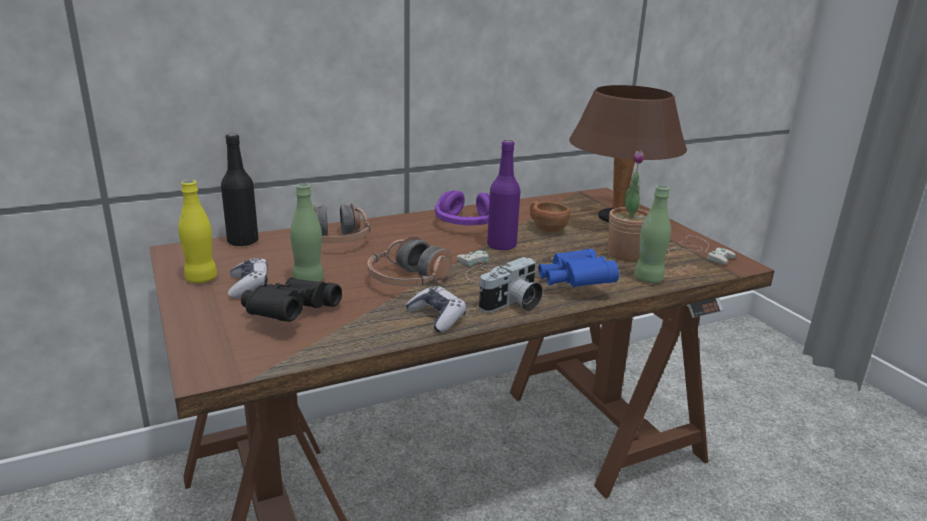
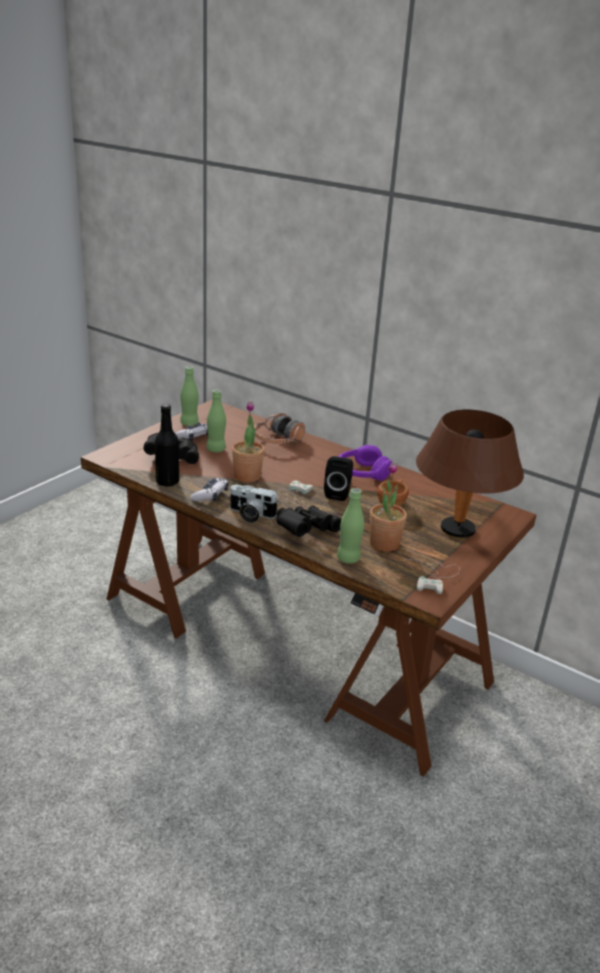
camera: 60 degrees right, 5 degrees up
yellow bottle [178,180,217,283] -> green bottle [180,366,199,426]
black bottle [221,134,258,247] -> black bottle moved to [155,404,179,486]
headphones [367,236,452,286] -> potted plant [232,401,265,482]
purple bottle [487,140,521,251] -> black speaker [324,456,353,501]
blue binoculars [538,249,619,287] -> black binoculars [276,506,341,537]

